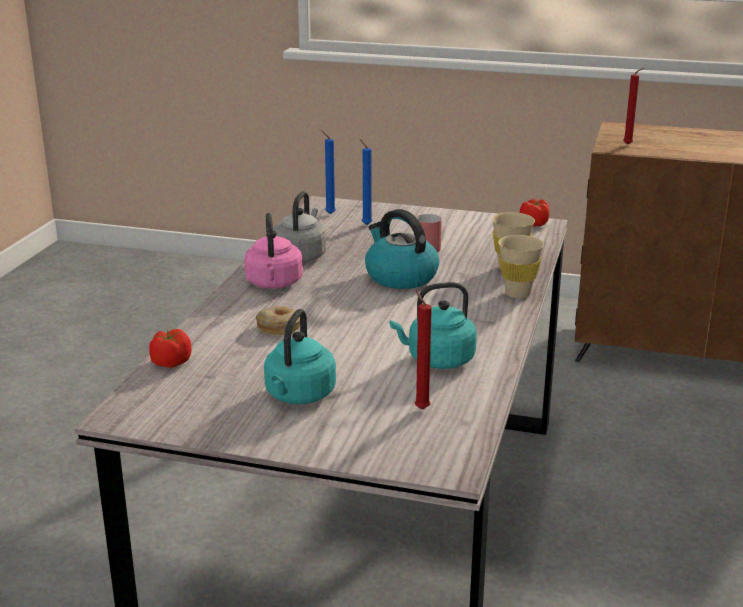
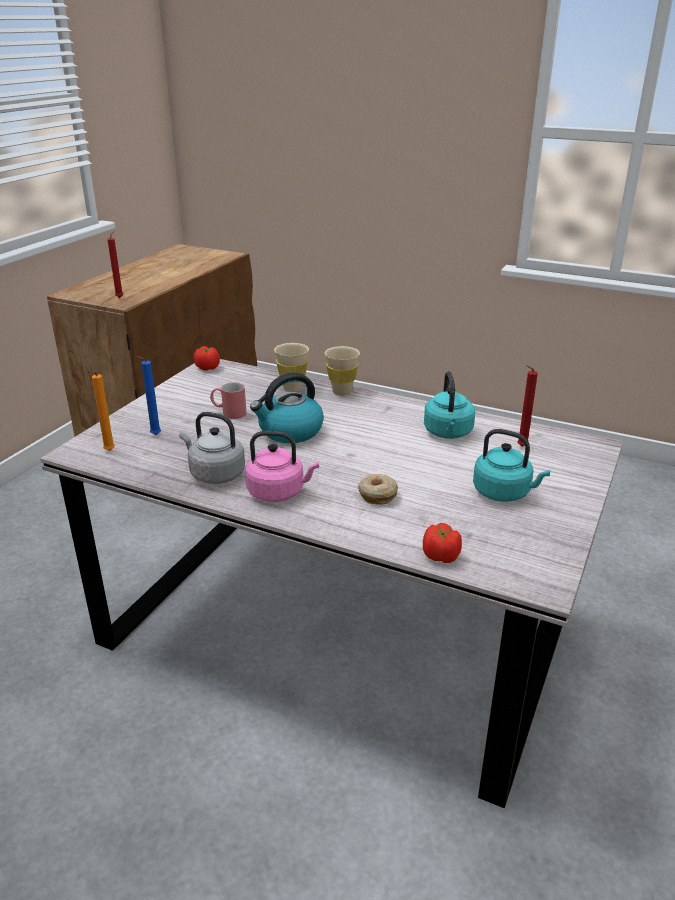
camera: 80 degrees left, 5 degrees up
blue candle [321,130,336,214] -> orange candle [87,370,115,451]

